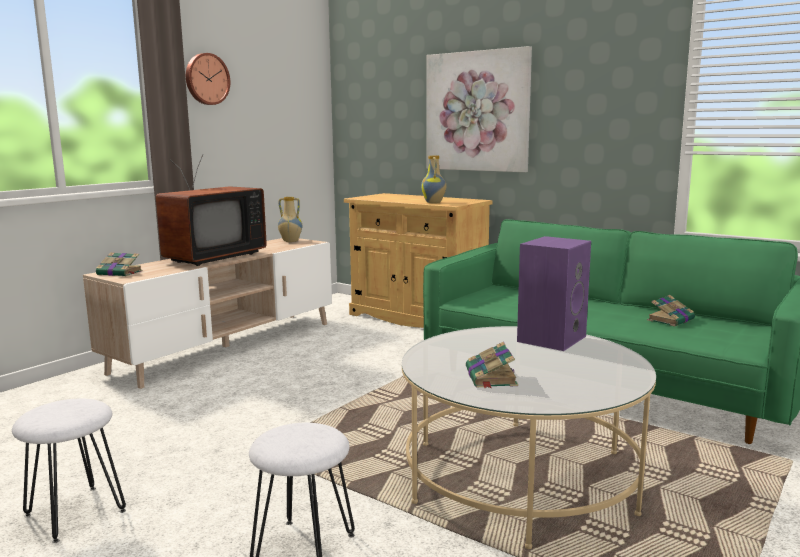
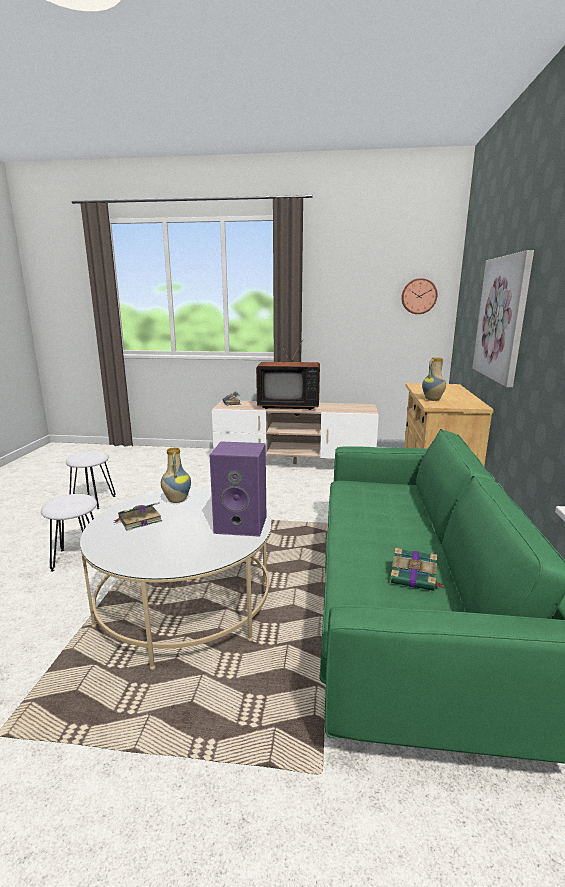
camera: 60 degrees right, 5 degrees up
wall clock [186,53,230,105] -> wall clock moved to [401,278,437,314]
vase [278,197,302,242] -> vase moved to [161,447,191,503]

